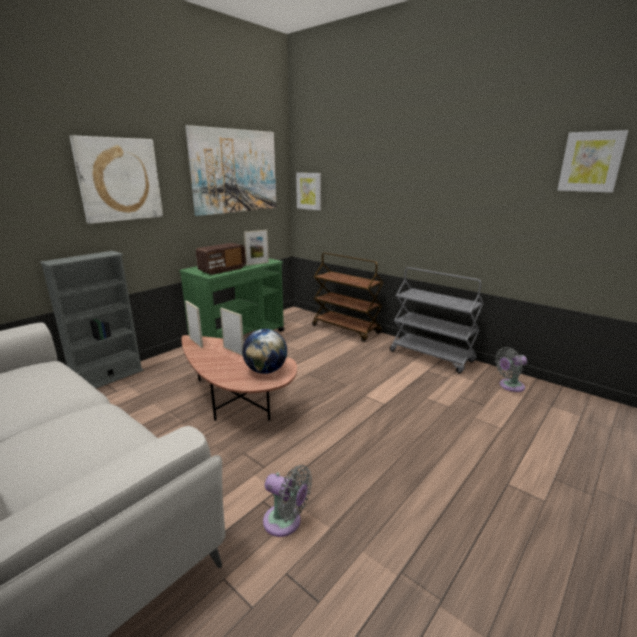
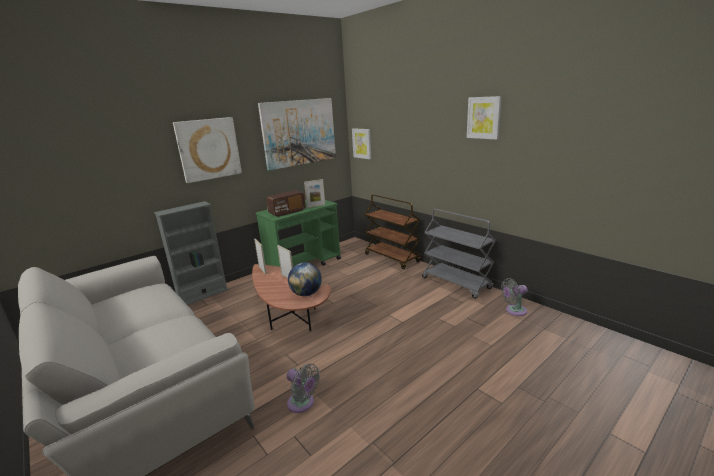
camera: 10 degrees right, 0 degrees up
picture [557,130,629,193] -> picture moved to [467,96,502,140]

